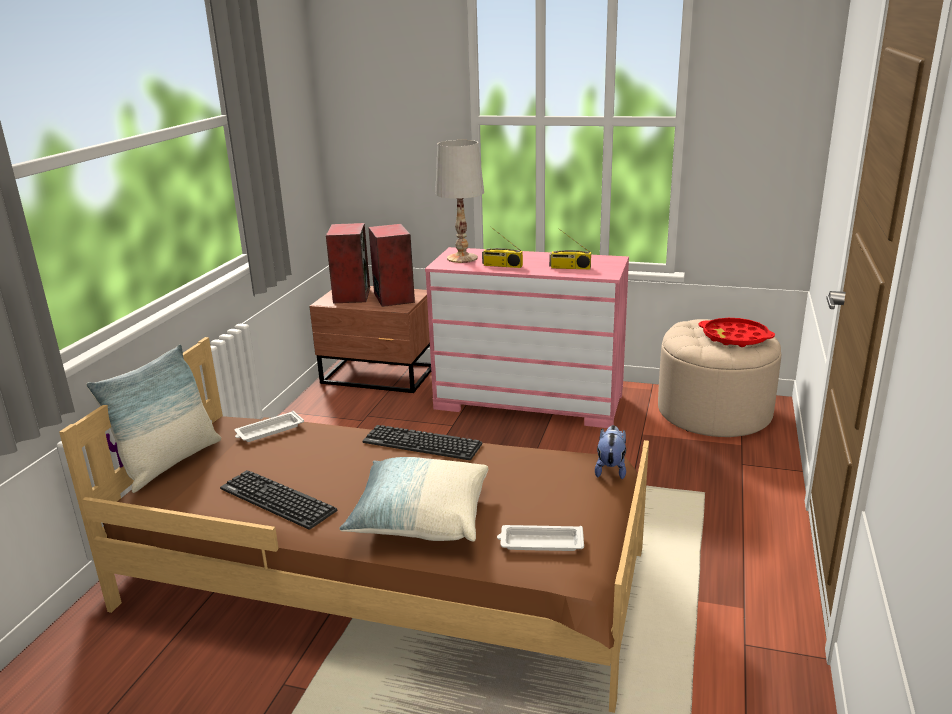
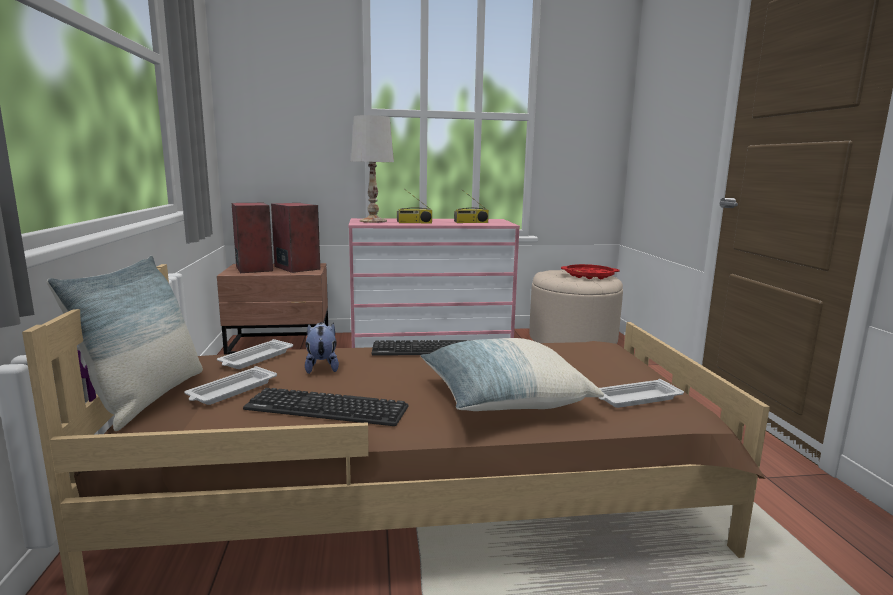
camera: 25 degrees left, 10 degrees down
plush toy [595,425,626,479] -> plush toy moved to [305,322,339,374]
none -> white tray [184,366,277,405]

